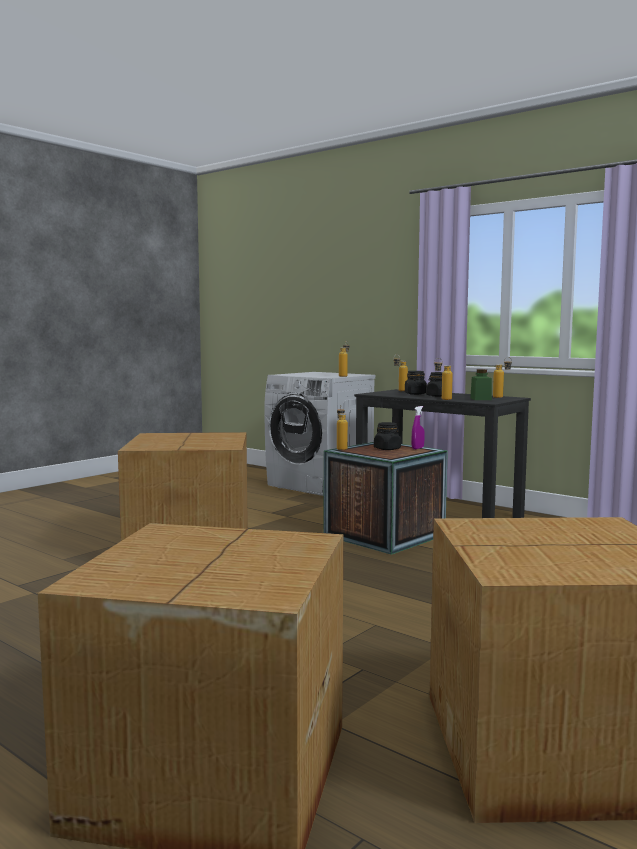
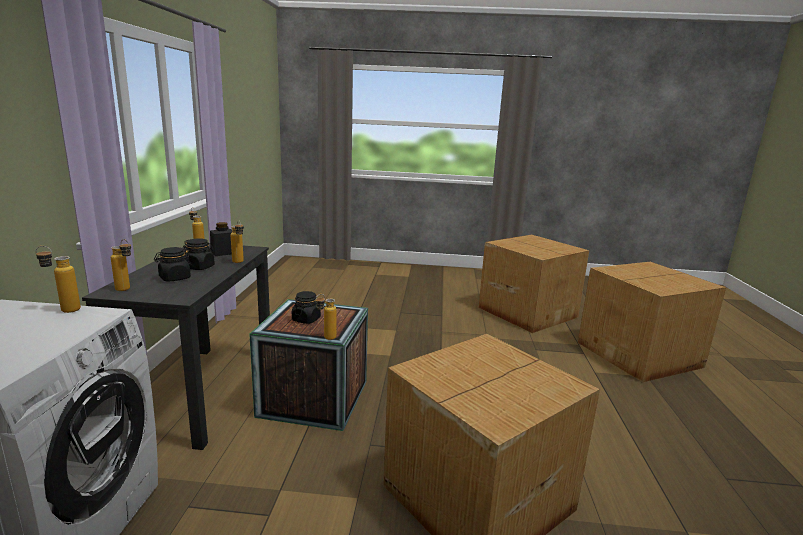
camera: 125 degrees left, 10 degrees up
purple spray bottle [412,406,425,449] -> none
green jar [470,369,492,400] -> black jar [210,222,232,256]

